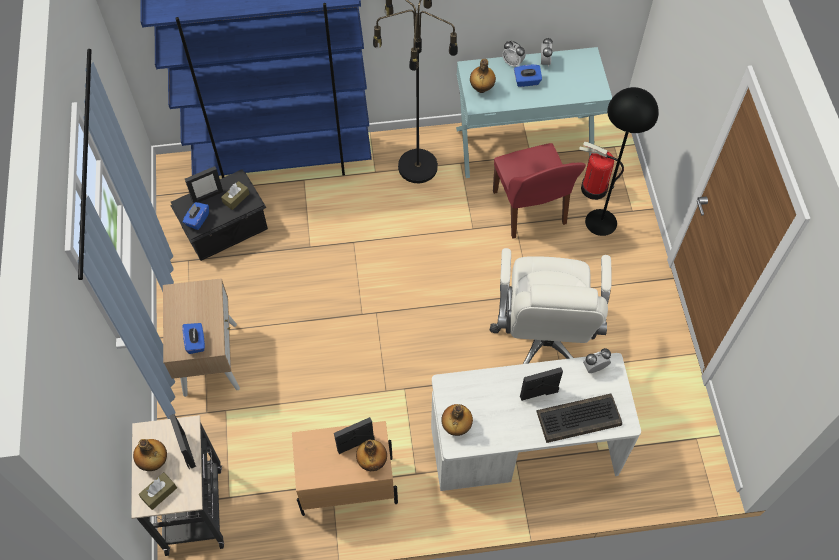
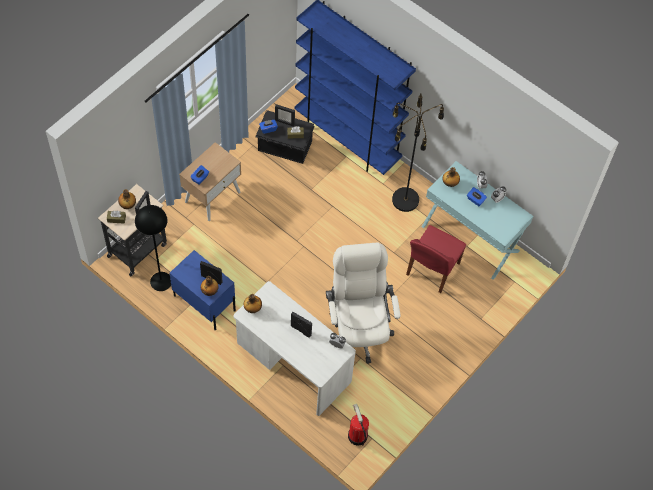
camera: 45 degrees right, 0 degrees up
beige nightstand [292,421,398,516] -> blue nightstand [170,250,236,330]
white office chair [490,248,612,364] -> white office chair turned 120 degrees clockwise [326,242,401,364]
keyboard [537,394,622,443] -> none
fire extinguisher [579,142,624,200] -> fire extinguisher moved to [348,404,369,446]
black floor lamp [585,87,659,236] -> black floor lamp moved to [135,205,171,291]

